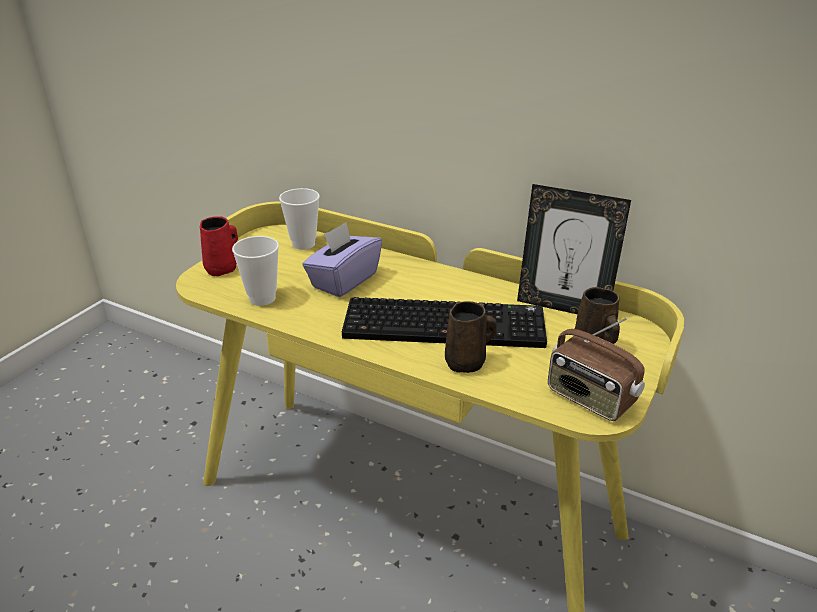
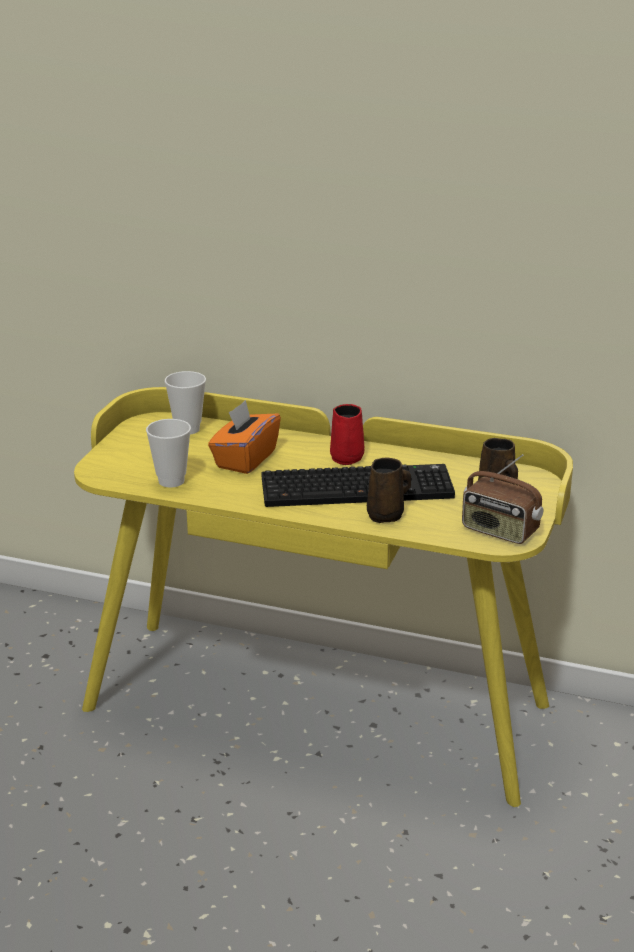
camera: 10 degrees left, 5 degrees down
red mug [200,217,238,276] -> red mug moved to [330,404,364,465]
purple tissue box [302,222,382,297] -> orange tissue box [208,400,281,474]
picture frame [517,184,631,315] -> none

